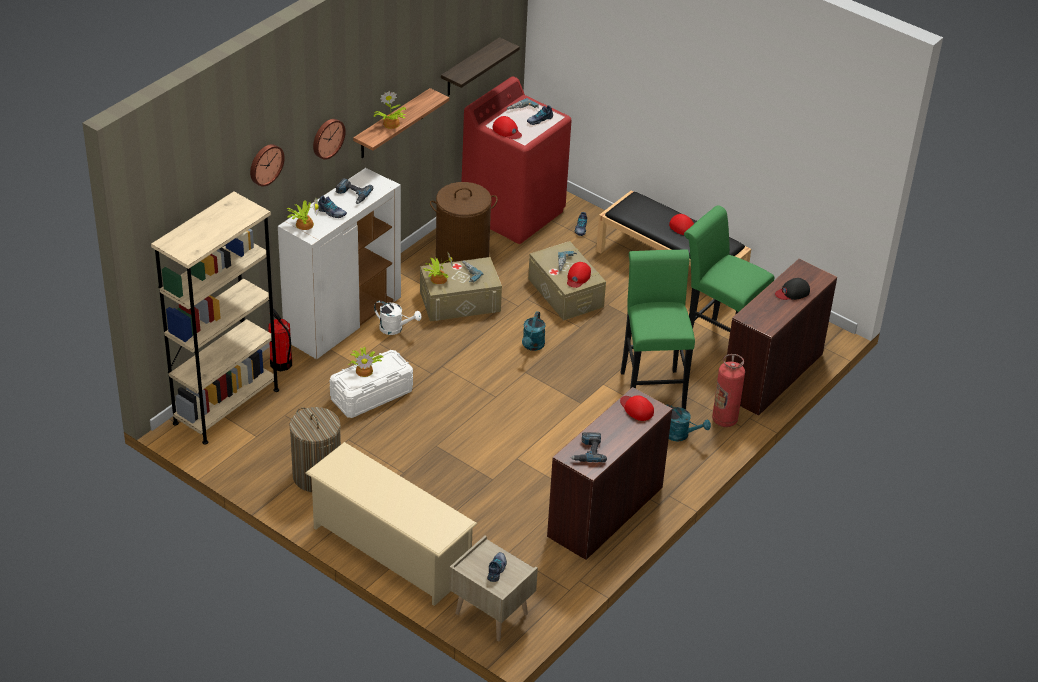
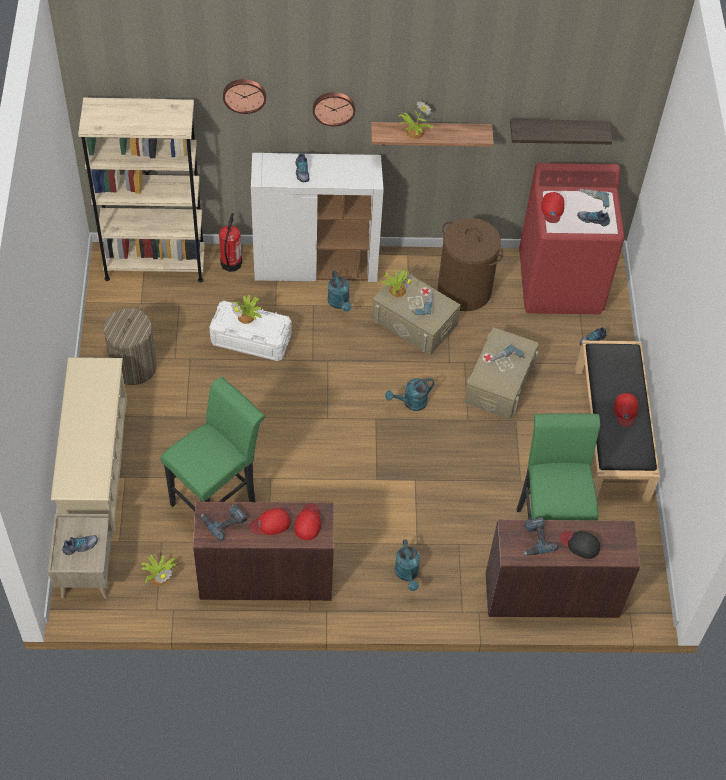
camera: 50 degrees right, 15 degrees up
potted plant [287,198,319,230] -> potted plant moved to [141,554,176,586]
power drill [336,178,373,204] -> power drill moved to [522,517,558,555]
white watering can [374,301,422,335] -> turquoise watering can [328,271,351,312]
red cap [567,262,591,288] -> red cap moved to [249,508,291,535]
green stool [621,249,695,409] -> green stool moved to [160,377,265,511]
fire extinguisher [712,354,745,427] -> none

